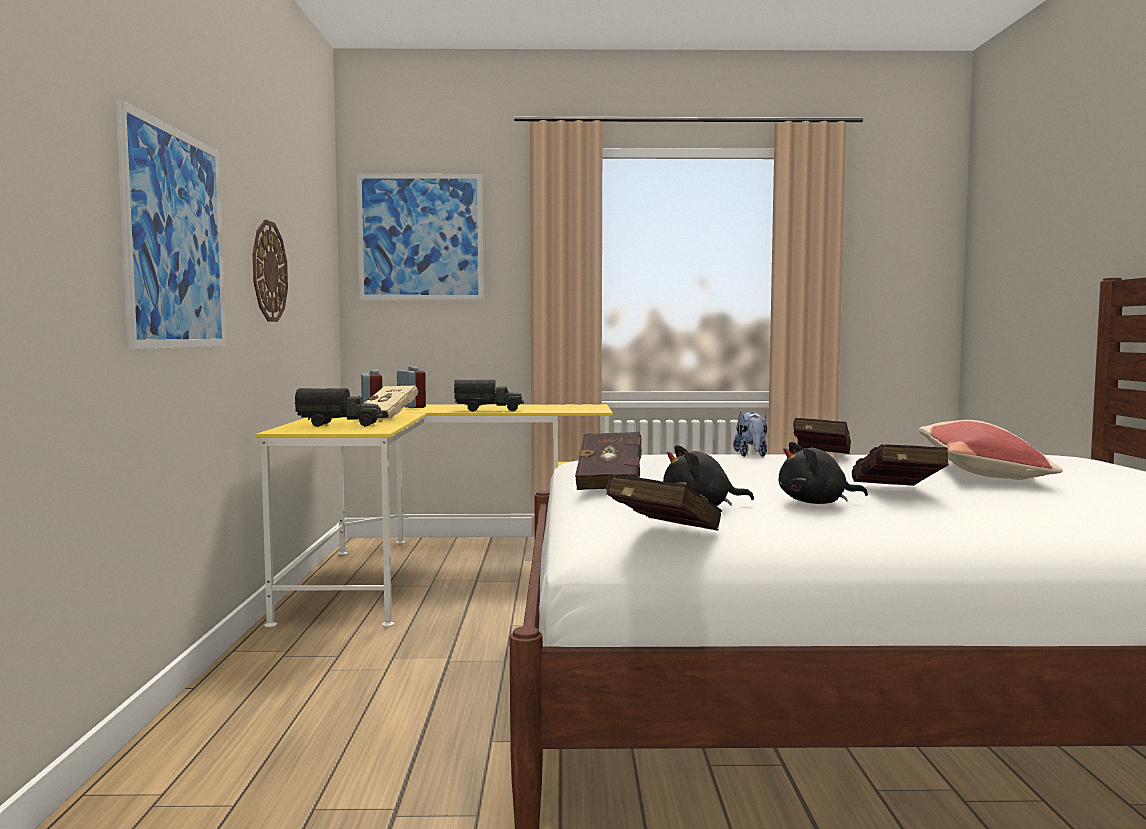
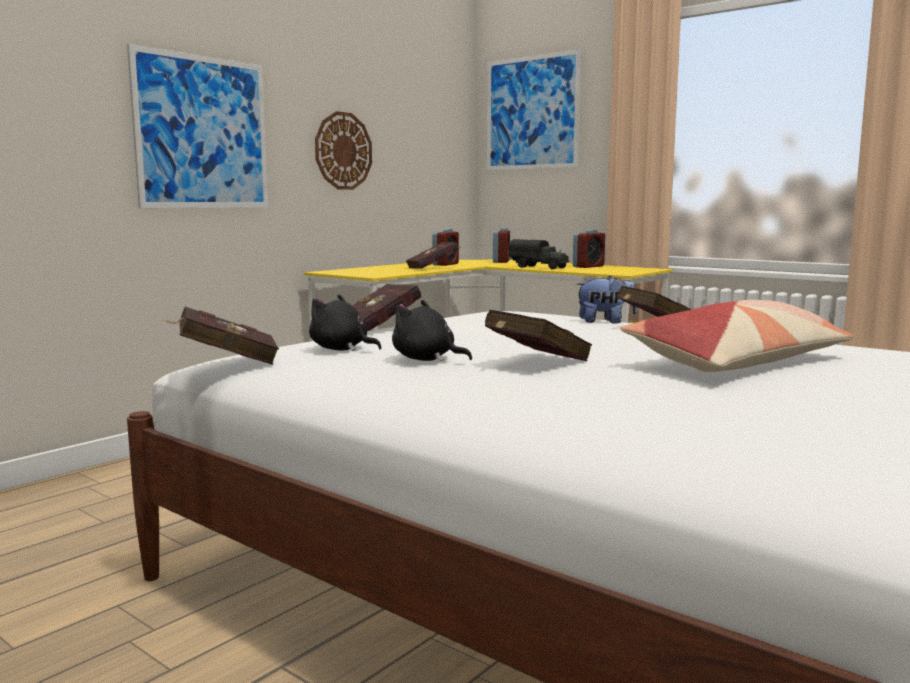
camera: 40 degrees right, 5 degrees up
toy truck [295,388,383,427] -> none
beige book [358,385,418,420] -> red book [406,242,462,269]
plush toy [733,411,767,457] -> plush toy turned 135 degrees counterclockwise [576,276,637,324]
none -> alarm clock [573,229,605,268]

